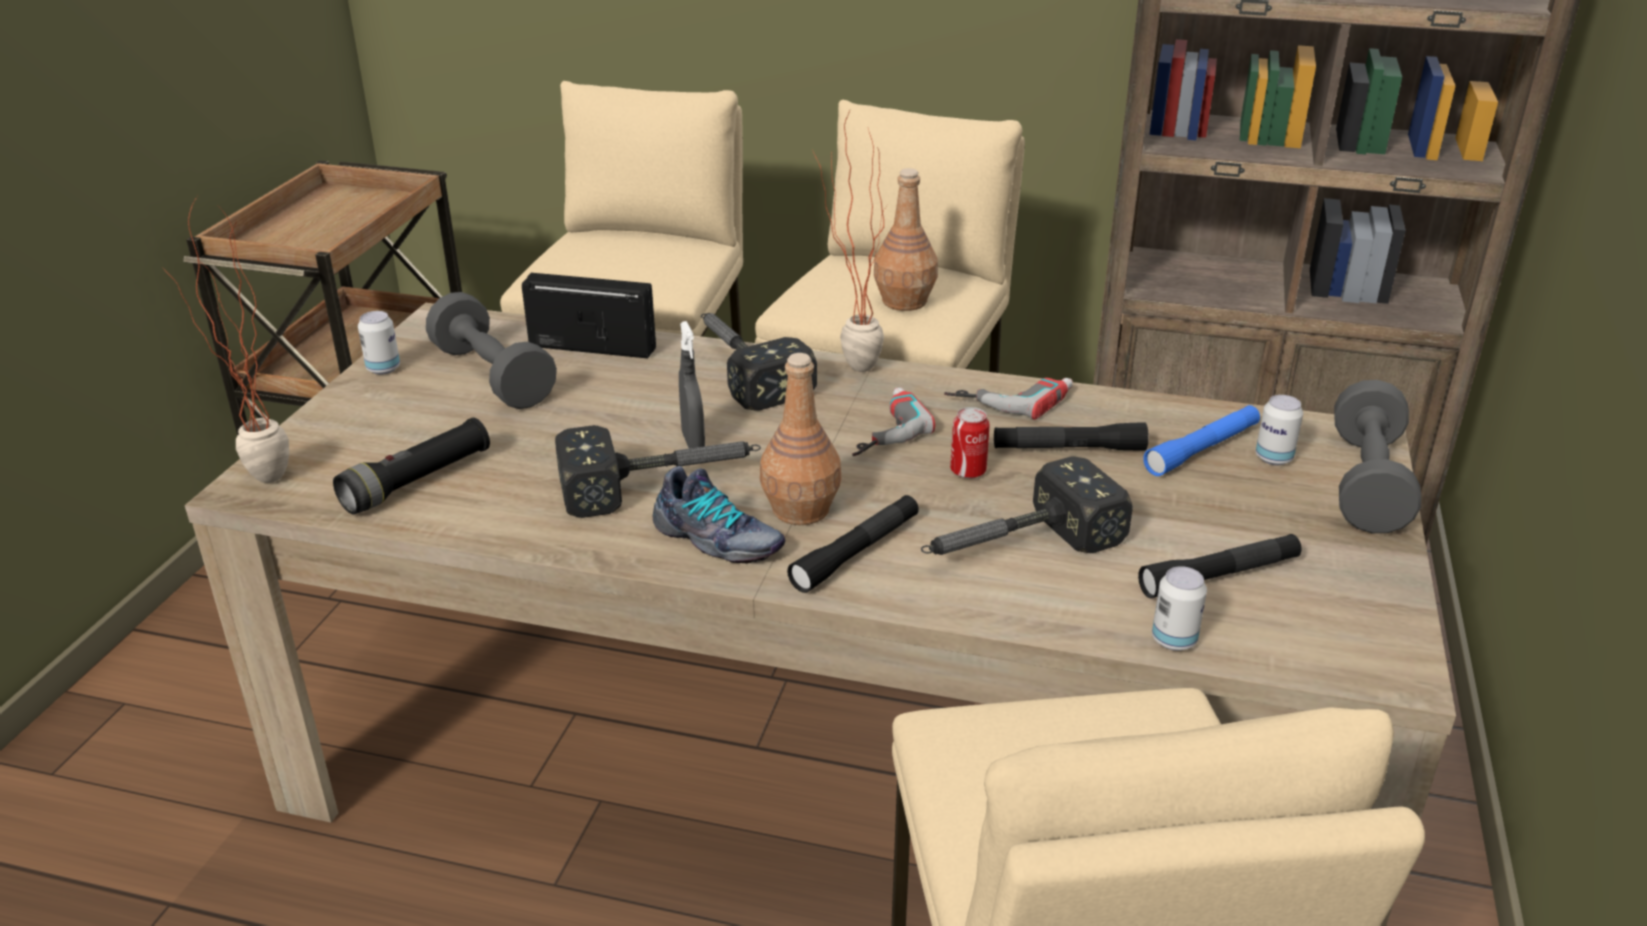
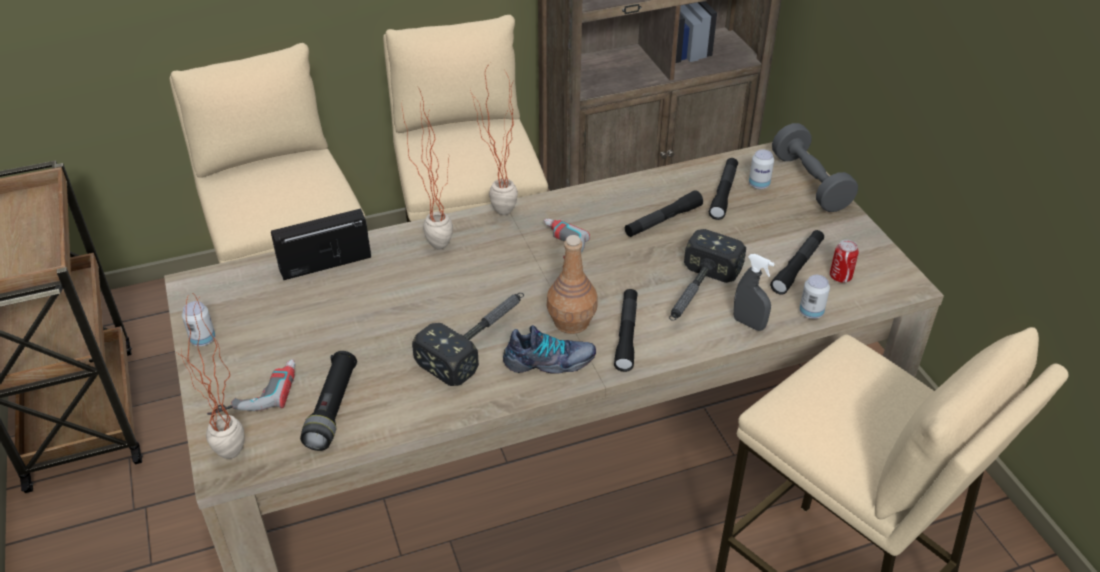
camera: 35 degrees left, 10 degrees up
grey dumbbell [426,292,557,409] -> none
grey spray bottle [679,321,705,449] -> grey spray bottle moved to [734,254,775,331]
hammer [701,313,817,411] -> potted plant [402,86,453,249]
brown bottle [874,168,938,311] -> none
power drill [944,378,1073,420] -> power drill moved to [207,359,296,415]
can [950,407,990,478] -> can moved to [830,240,859,283]
blue flashlight [1143,405,1260,476] -> black flashlight [709,158,738,220]

